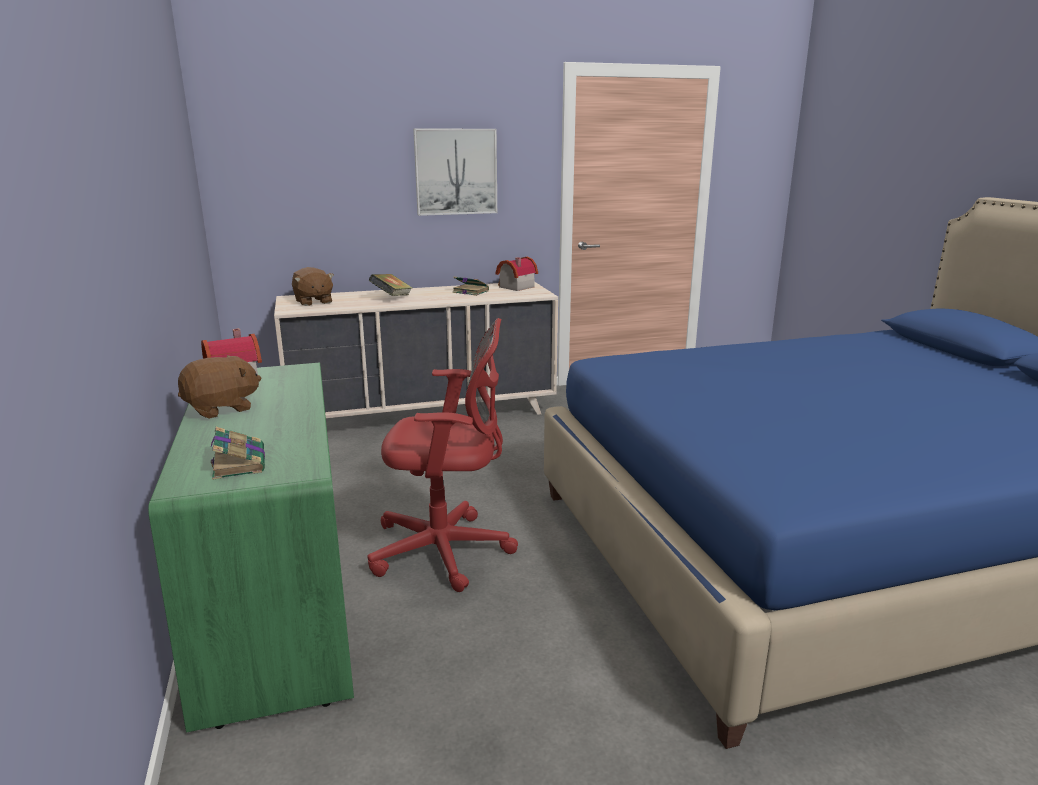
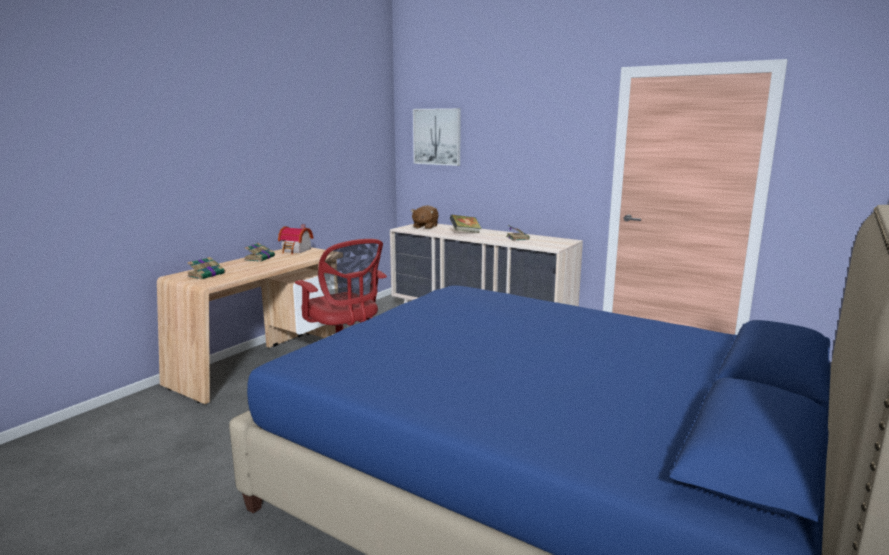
camera: 50 degrees right, 5 degrees down
green desk [148,363,354,733] -> beige desk [157,247,338,404]
brown plush toy [178,355,261,419] -> book [244,243,275,262]
picture [413,129,497,216] -> picture moved to [413,108,461,166]
toy house [496,257,538,291] -> none

